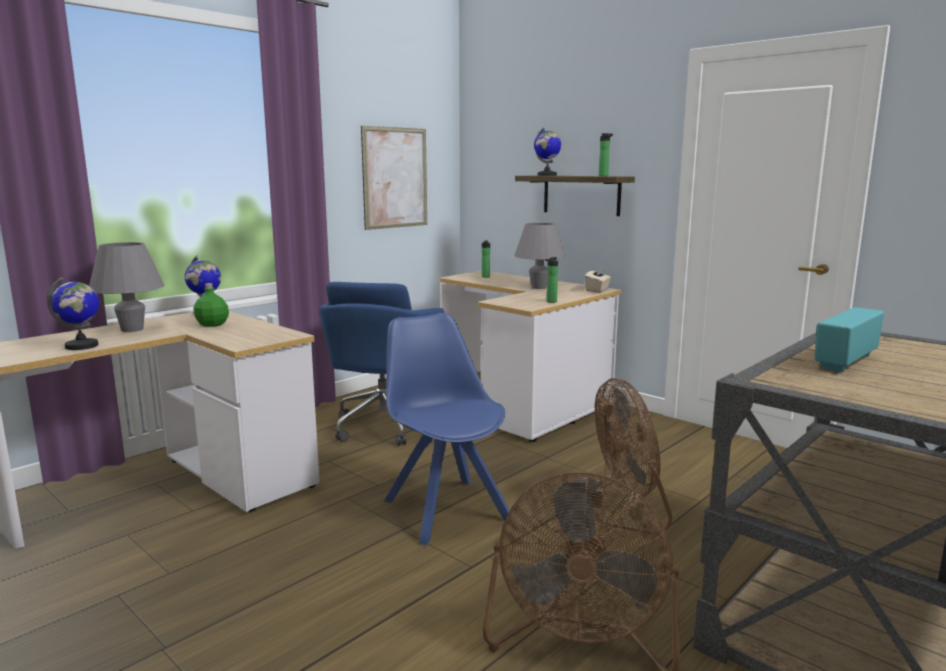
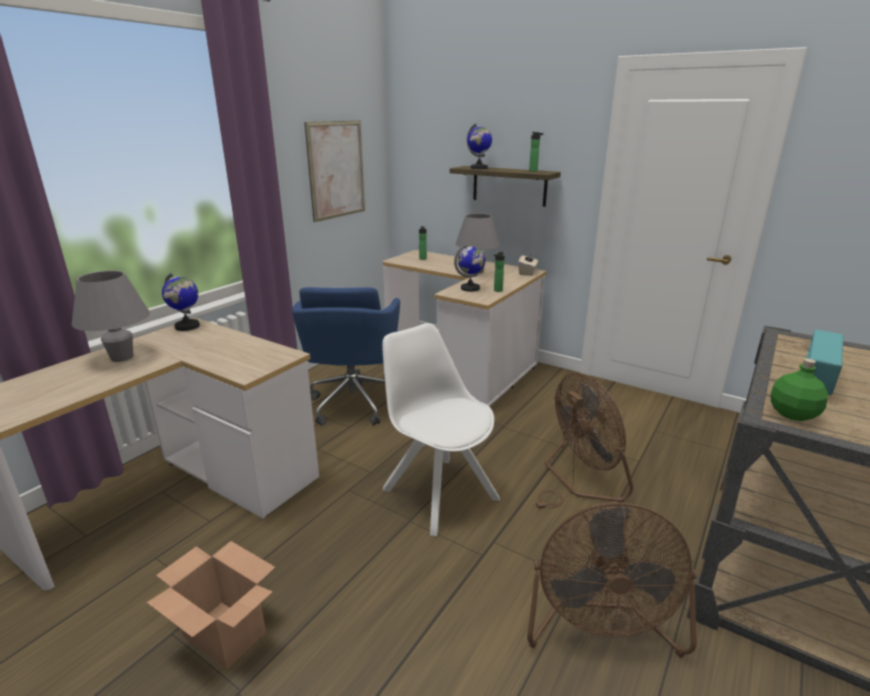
camera: 10 degrees left, 10 degrees up
globe [47,277,99,350] -> globe moved to [454,244,485,292]
green bottle [194,283,229,327] -> green bottle moved to [771,358,828,421]
blue chair [384,313,512,545] -> white chair [382,323,500,536]
none -> cardboard box [147,541,276,670]

